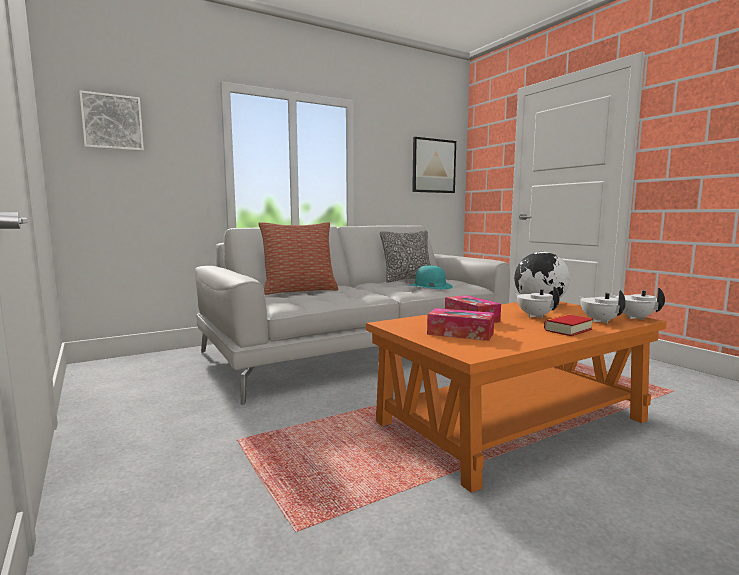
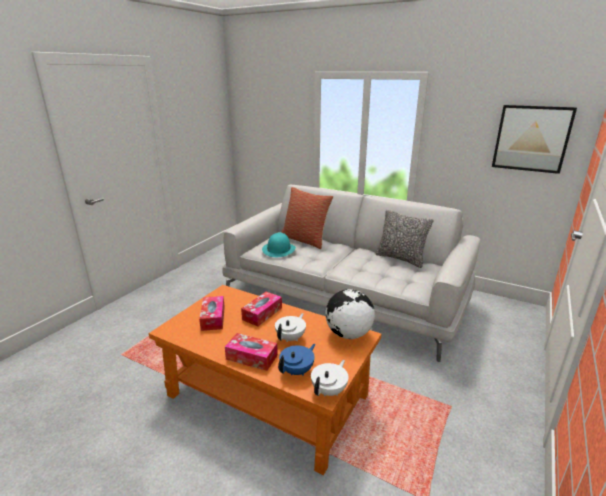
camera: 60 degrees right, 15 degrees up
picture [79,90,144,151] -> none
turquoise hat [408,266,453,289] -> turquoise hat moved to [262,233,296,257]
book [544,314,593,336] -> tissue box [225,333,278,371]
white teapot [579,290,626,323] -> blue teapot [278,344,316,376]

